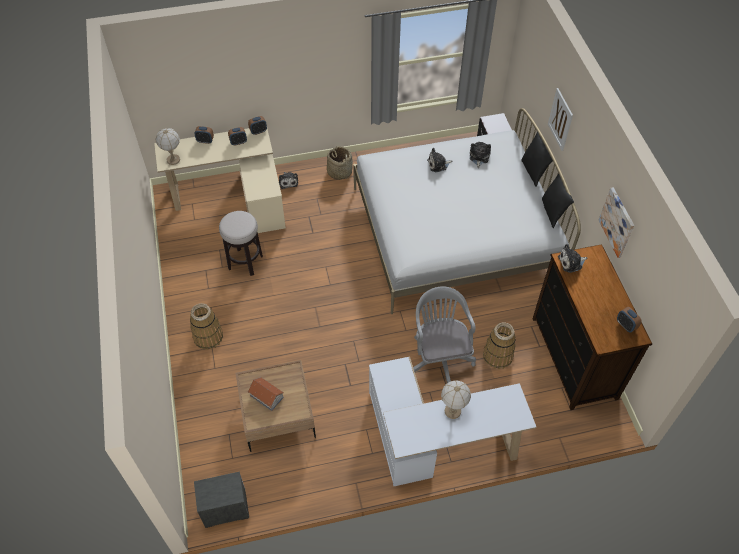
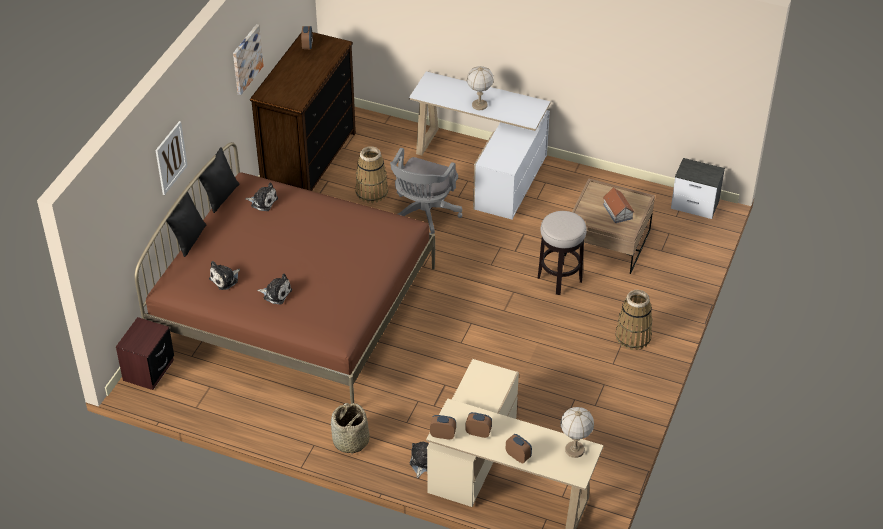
camera: 145 degrees left, 10 degrees down
stool [219,211,263,276] -> stool moved to [537,211,587,295]
white bed [353,108,581,314] -> brown bed [135,142,435,404]
plush toy [558,244,587,273] -> plush toy moved to [245,182,278,211]

